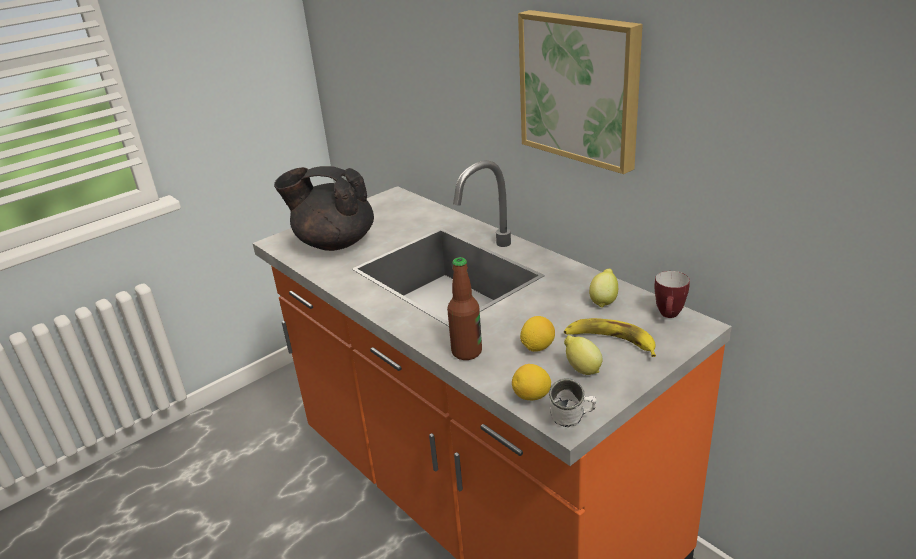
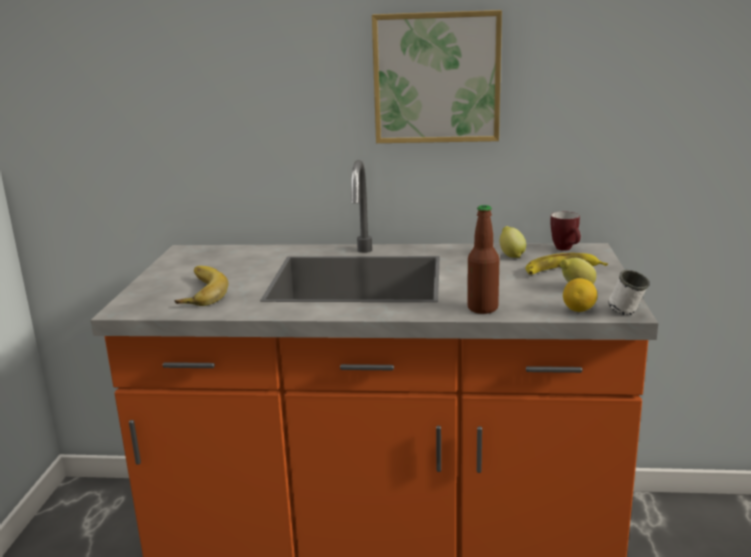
camera: 45 degrees left, 10 degrees down
black teapot [274,166,374,251] -> banana [174,266,228,306]
lemon [520,316,555,352] -> none

